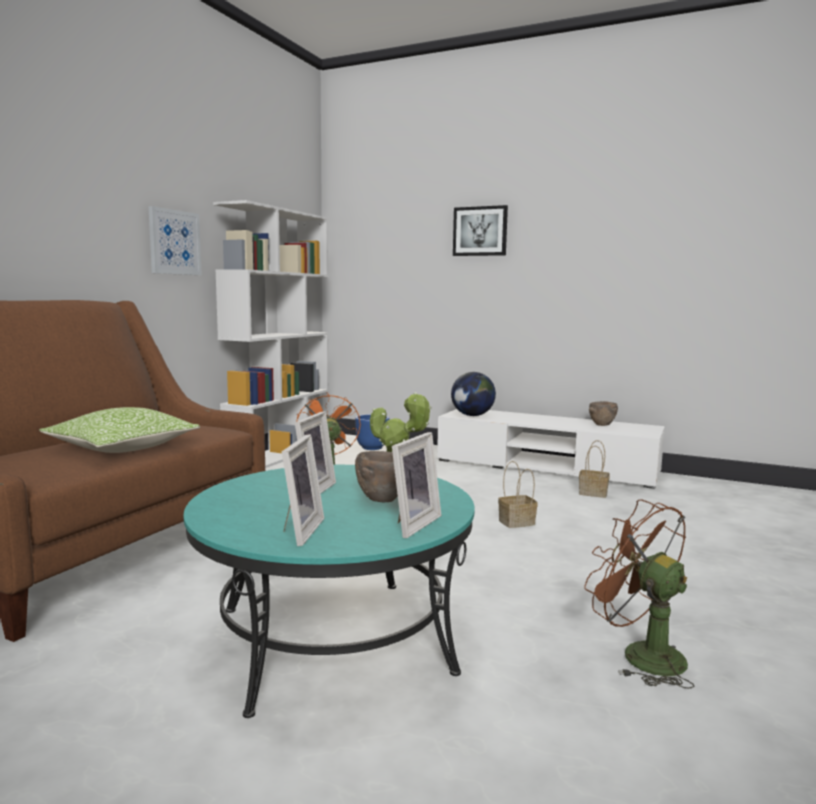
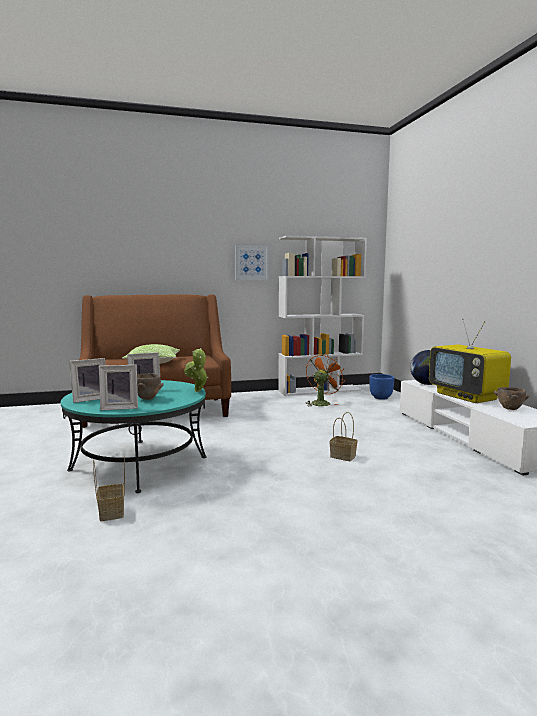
camera: 50 degrees right, 0 degrees up
picture [453,205,508,256] -> none
basket [579,440,610,498] -> basket moved to [93,456,125,521]
brown fan [584,499,694,689] -> none
none -> television [429,318,511,403]

